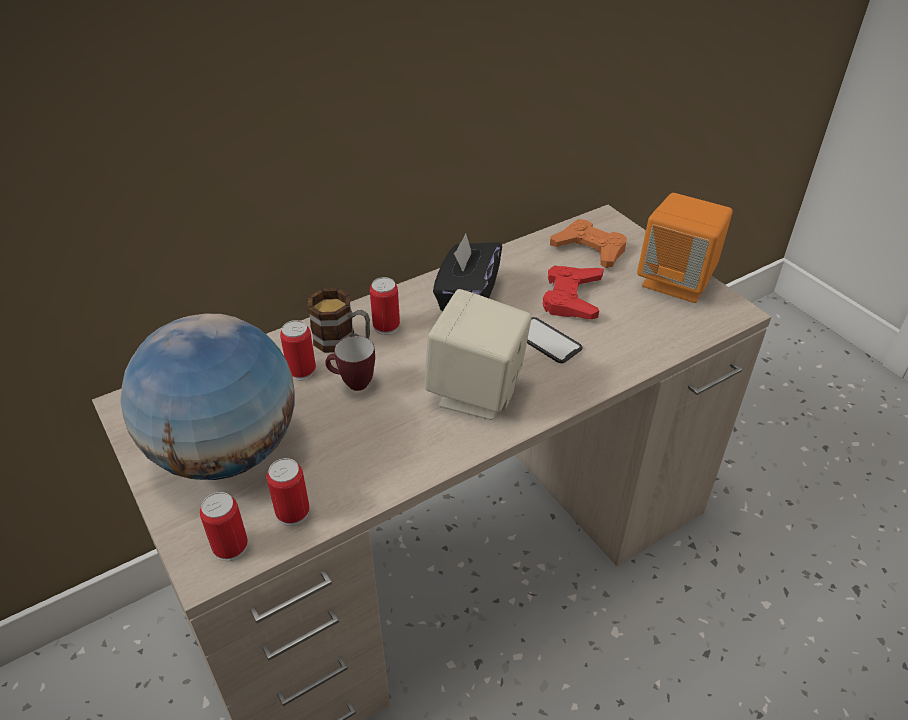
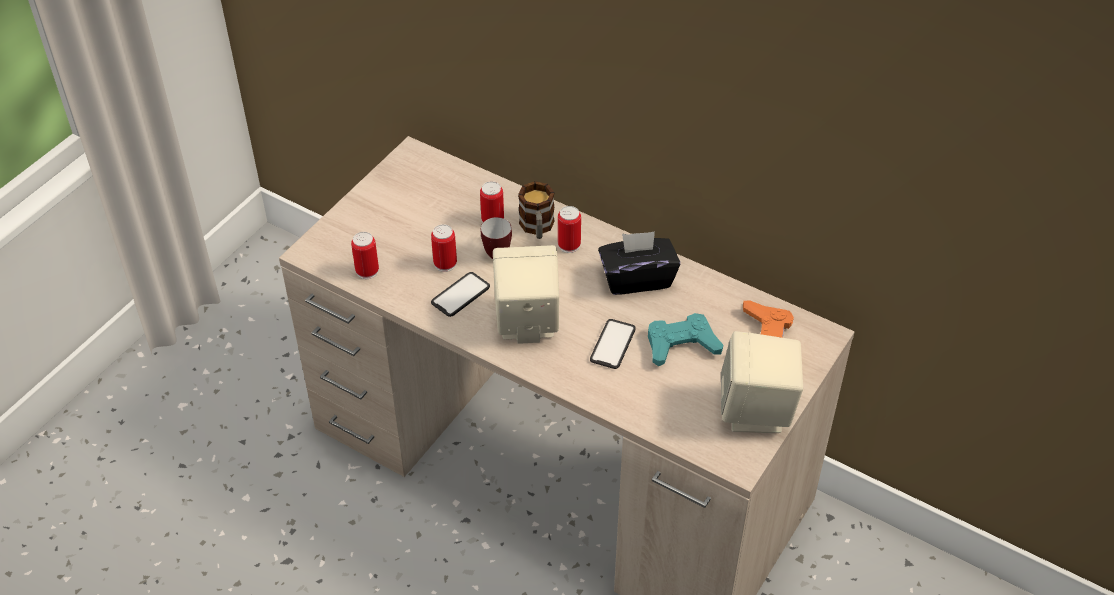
camera: 65 degrees right, 5 degrees up
globe [120,314,294,480] -> none
can [200,492,248,561] -> can moved to [431,224,457,272]
red game controller [543,265,604,320] -> turquoise game controller [648,313,723,366]
orange speaker [637,193,733,303] -> beige speaker [721,331,803,433]
none -> phone [431,272,490,317]

